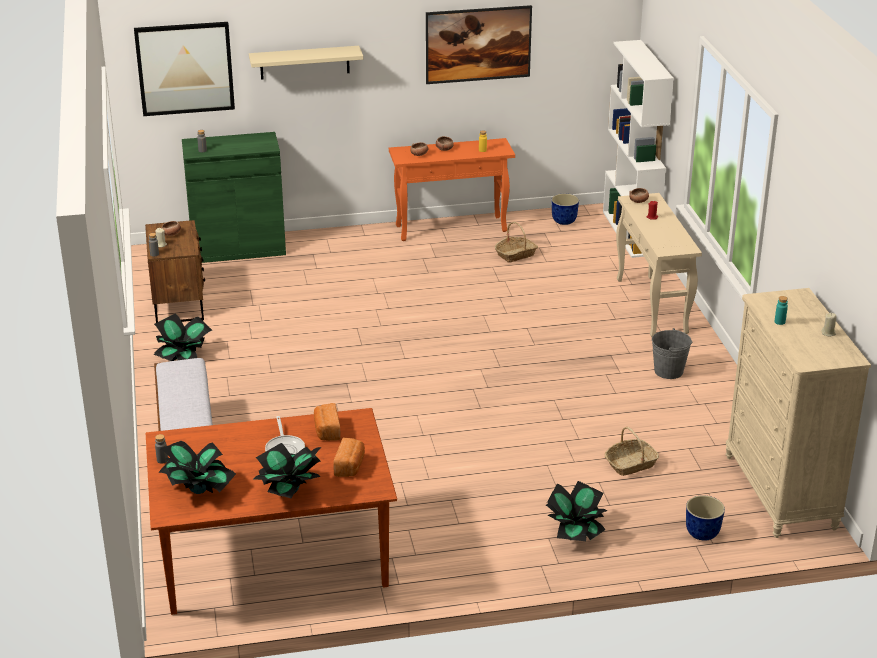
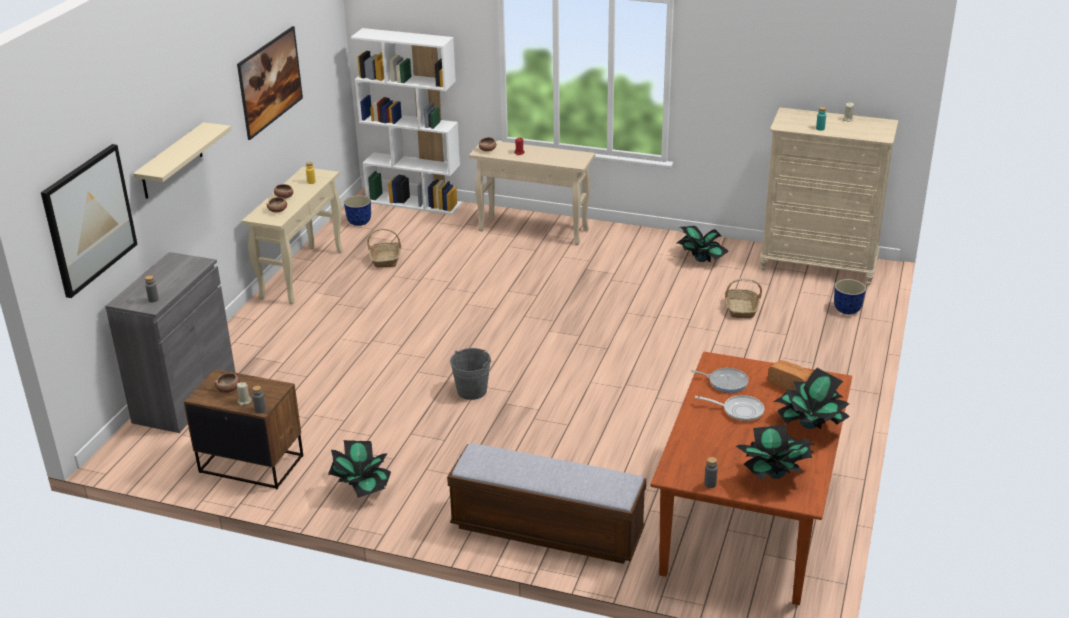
camera: 60 degrees left, 0 degrees up
green cabinet [182,132,286,263] -> grey cabinet [105,252,235,433]
bread [314,403,341,441] -> frying pan [691,368,749,393]
orange console table [389,138,515,241] -> beige console table [242,167,343,304]
potted plant [546,481,608,541] -> potted plant moved to [677,226,729,262]
grey bucket [652,328,693,379] -> grey bucket moved to [450,348,491,400]

